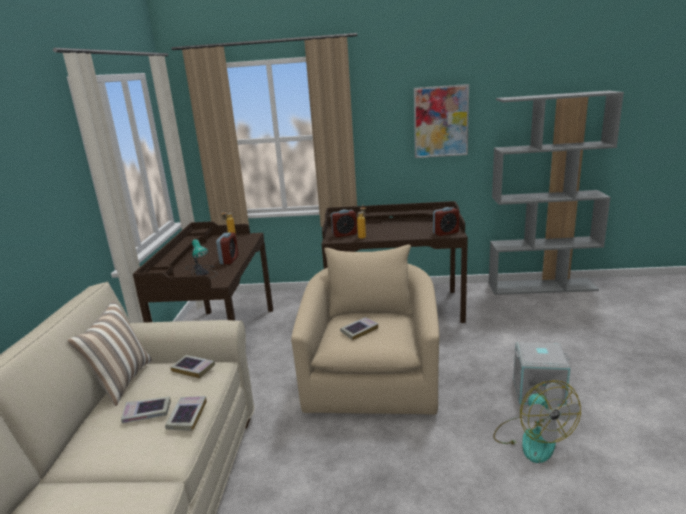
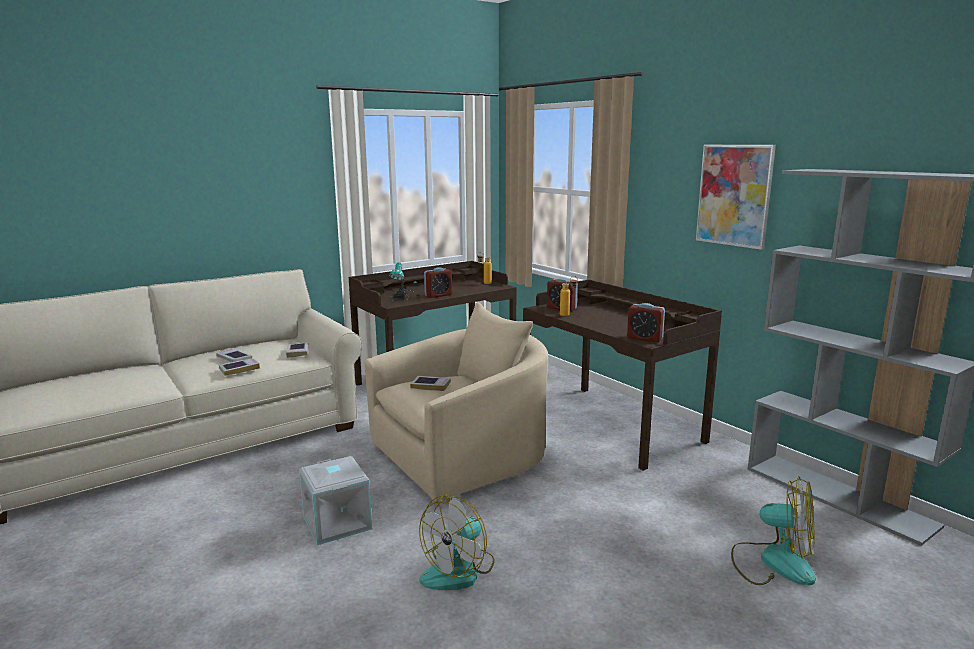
camera: 50 degrees right, 5 degrees down
pillow [67,300,152,406] -> none
grey storage box [513,342,571,406] -> grey storage box moved to [299,456,372,545]
none -> fan [731,476,816,585]

